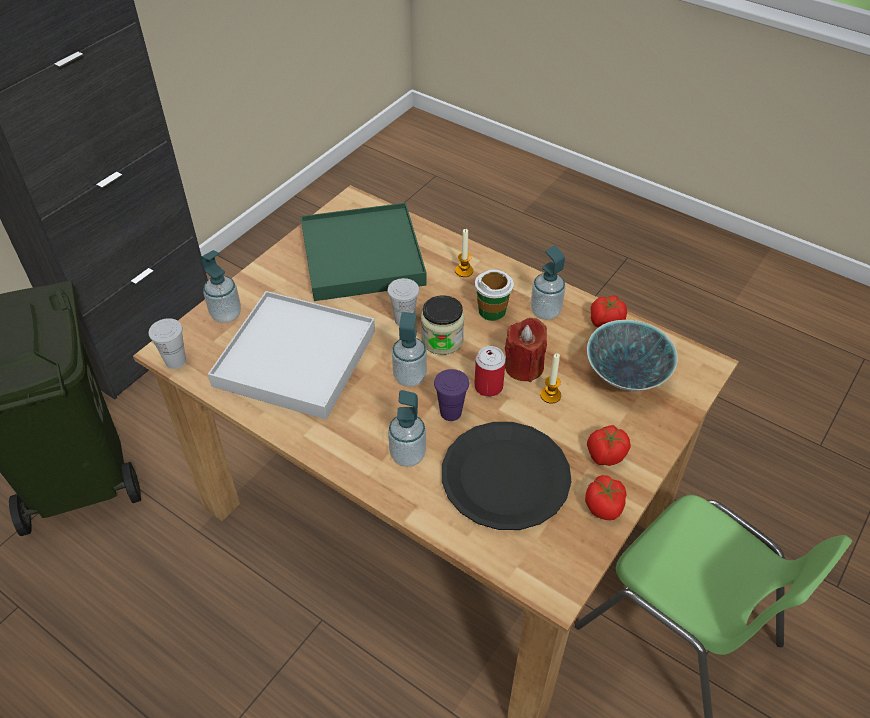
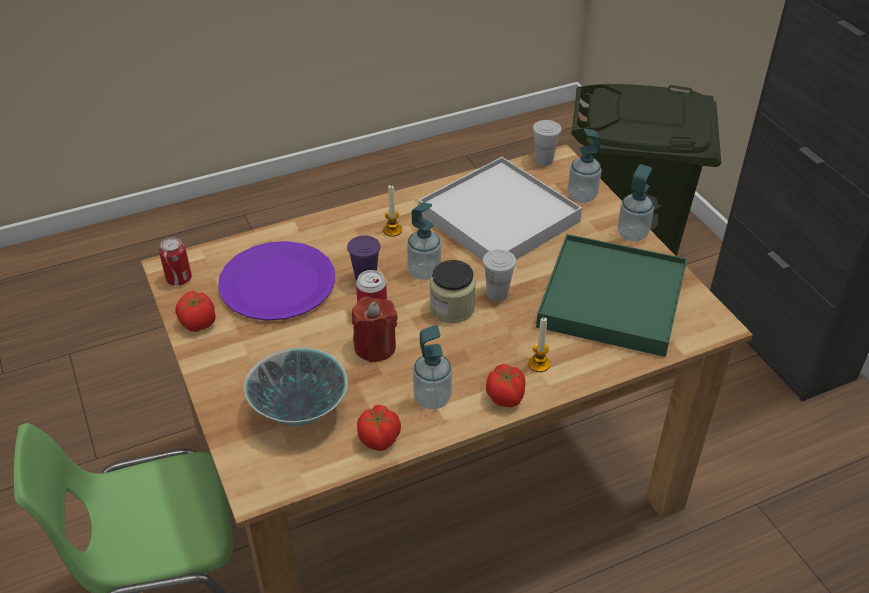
camera: 120 degrees right, 5 degrees down
soap dispenser [388,390,426,467] -> soap dispenser moved to [617,164,654,242]
black plate [442,422,572,530] -> purple plate [218,241,335,321]
cup [475,270,514,321] -> none
candle [540,354,561,404] -> candle moved to [383,185,402,237]
tomato [587,425,631,466] -> tomato moved to [486,364,526,407]
none -> can [159,237,192,286]

